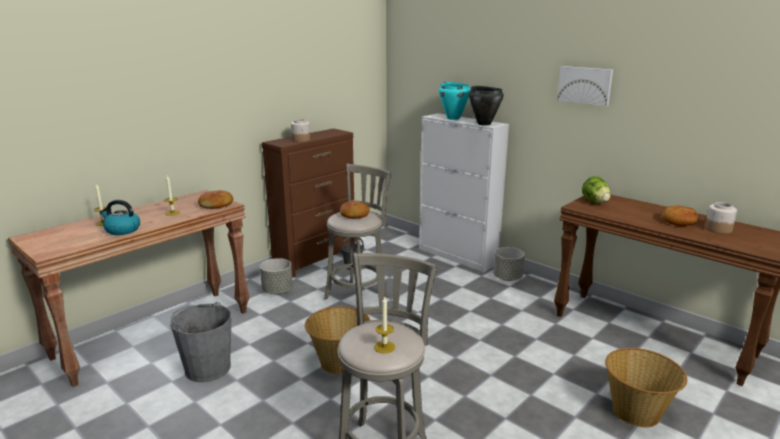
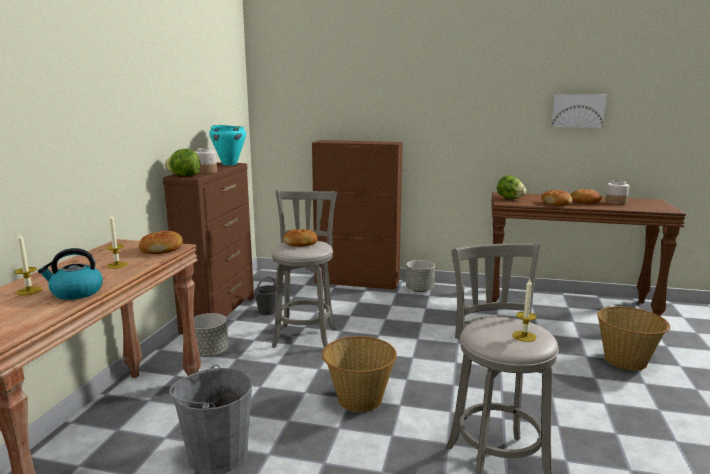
camera: 30 degrees left, 5 degrees down
white cabinet [419,113,509,272] -> brown cabinet [312,140,403,290]
turquoise cooking pot [439,82,471,120] -> turquoise cooking pot moved to [209,125,246,165]
black cooking pot [469,86,503,125] -> none
picture [557,66,613,106] -> picture moved to [551,94,607,128]
none -> lettuce [165,149,200,176]
none -> bread [541,190,573,206]

